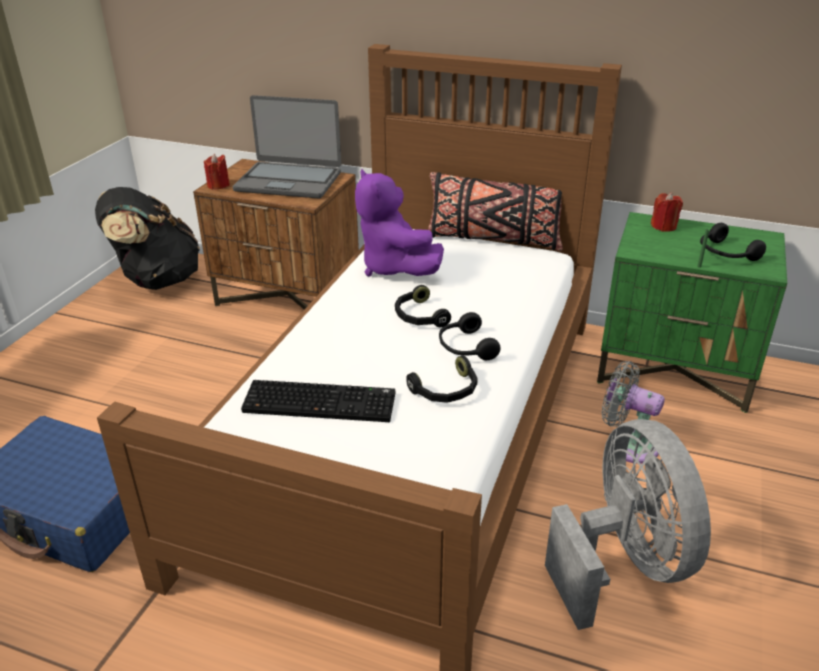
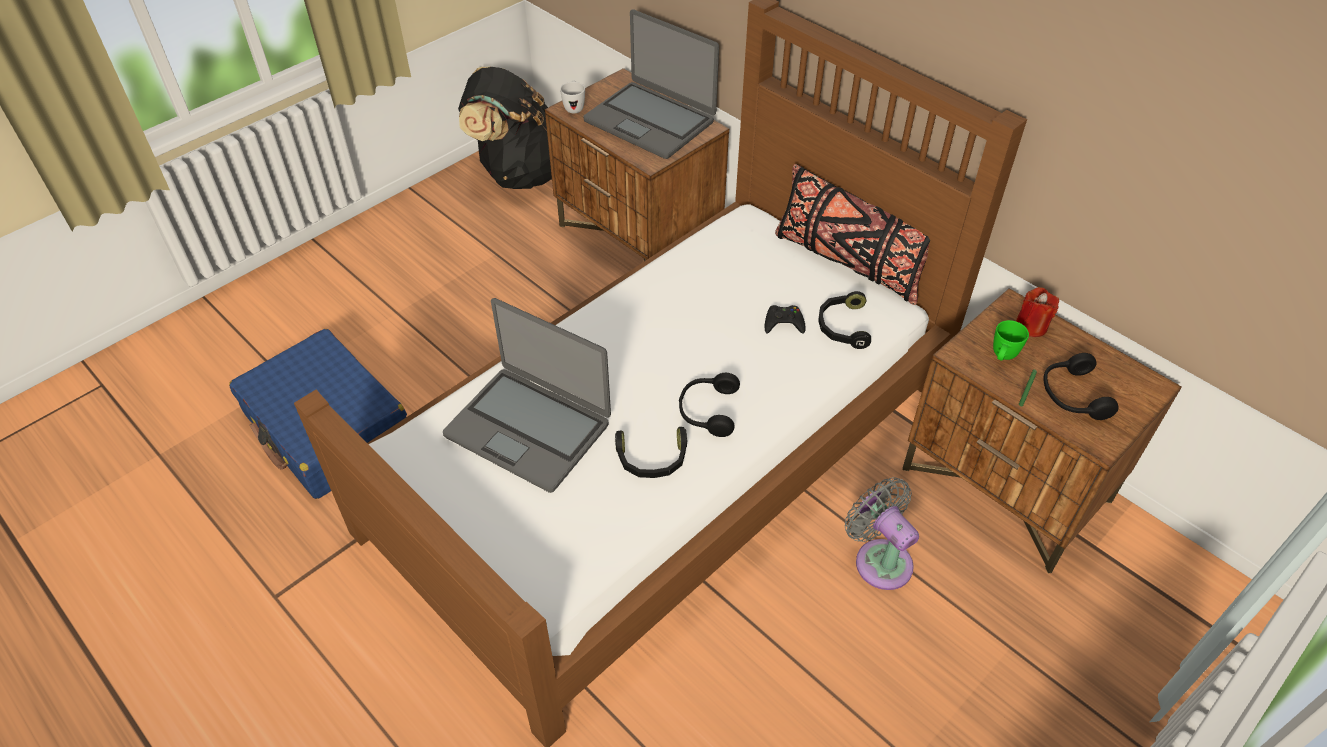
camera: 25 degrees right, 15 degrees up
red candle [204,154,230,190] -> white mug [560,81,585,113]
keyboard [241,380,395,422] -> laptop [443,298,611,493]
purple plush toy [355,169,444,277] -> none
black headphones [395,285,451,327] -> black headphones moved to [818,291,871,349]
grey fan [545,419,711,630] -> none
green nightstand [597,212,787,413] -> brown nightstand [902,288,1182,574]
none -> black game controller [764,305,806,334]
none -> green mug [993,320,1029,361]

